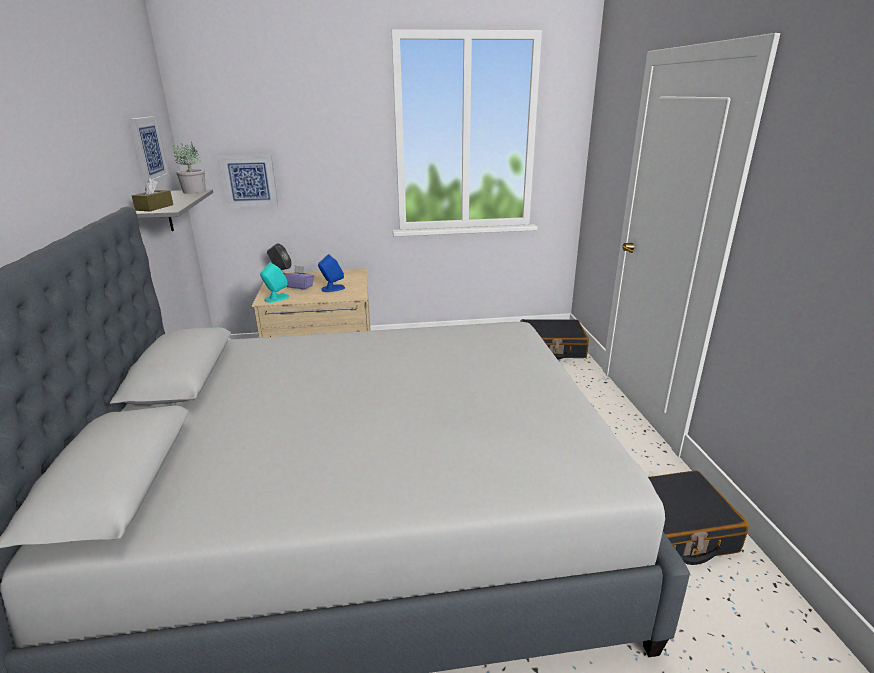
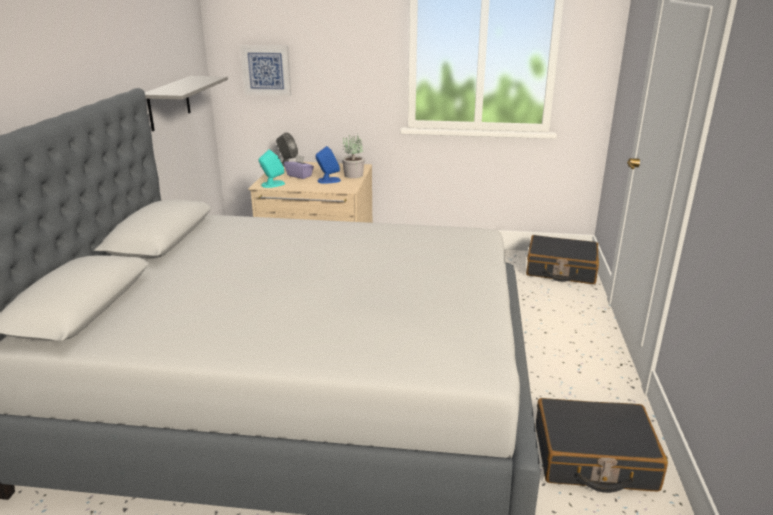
camera: 15 degrees right, 0 degrees up
picture [129,116,170,184] -> none
brown tissue box [132,178,173,211] -> none
potted plant [173,143,206,194] -> potted plant moved to [342,133,365,178]

